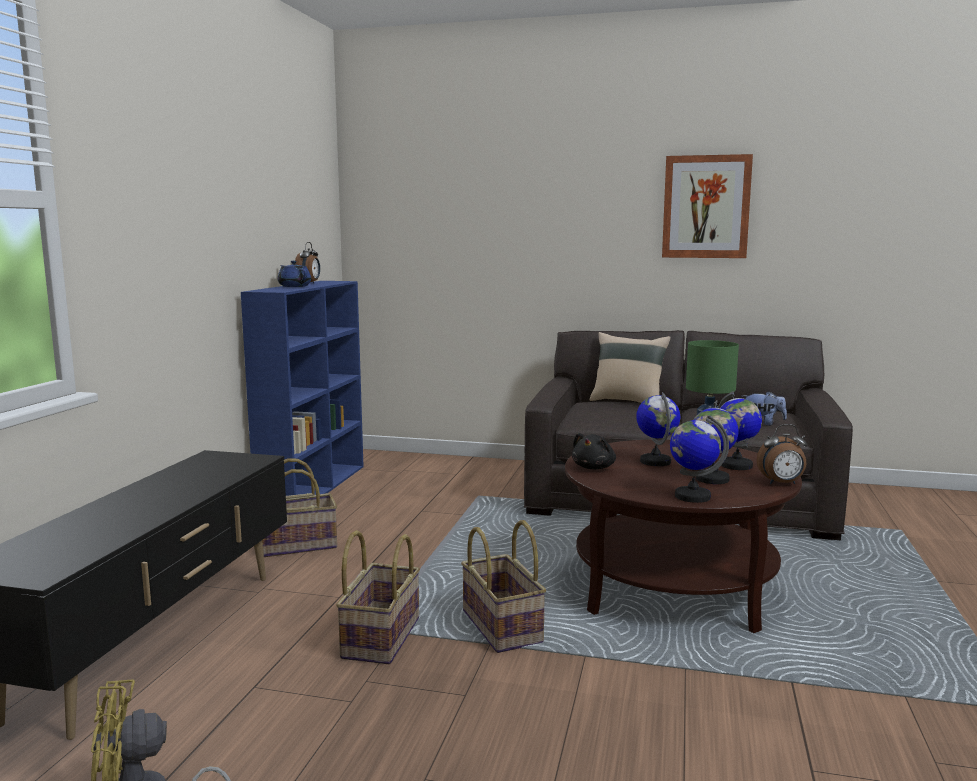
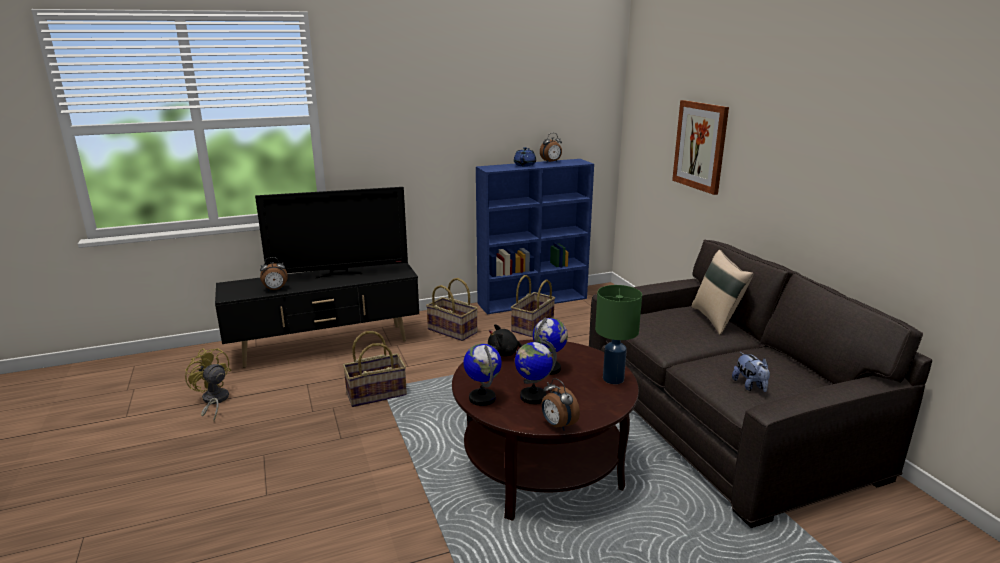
camera: 55 degrees right, 10 degrees up
basket [461,520,546,653] -> basket moved to [511,275,555,337]
picture [662,154,753,258] -> picture moved to [672,100,729,195]
globe [718,391,762,470] -> none
none -> television [255,187,408,278]
none -> alarm clock [260,257,288,291]

